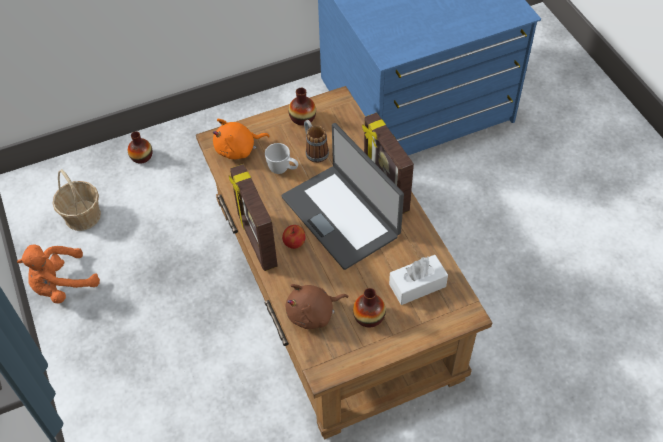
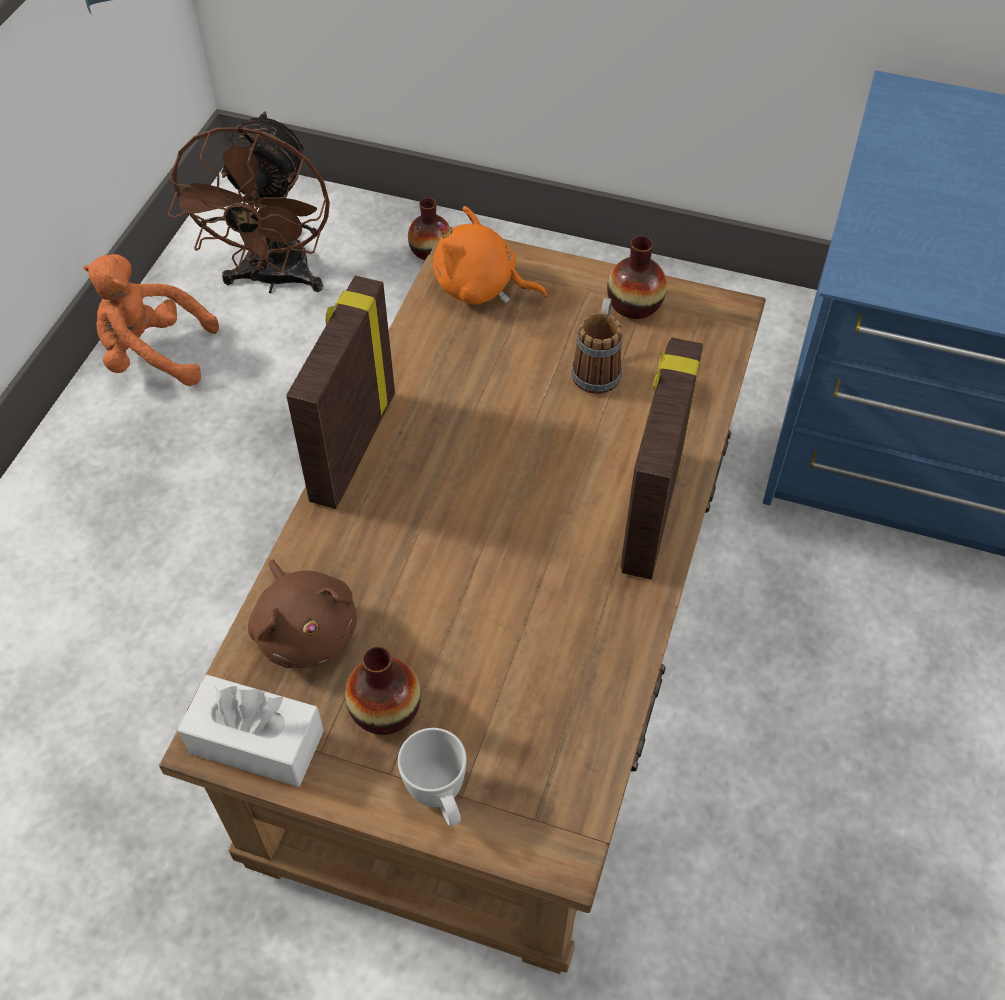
camera: 40 degrees right, 0 degrees up
basket [53,169,101,231] -> brown fan [168,111,330,293]
white mug [265,143,298,174] -> white mug moved to [398,728,467,826]
laptop [281,123,404,270] -> none
apple [282,225,305,249] -> none
brown plush toy [286,284,349,329] -> brown plush toy turned 135 degrees counterclockwise [248,559,357,668]
white tissue box [389,255,448,305] -> white tissue box moved to [178,675,324,787]

